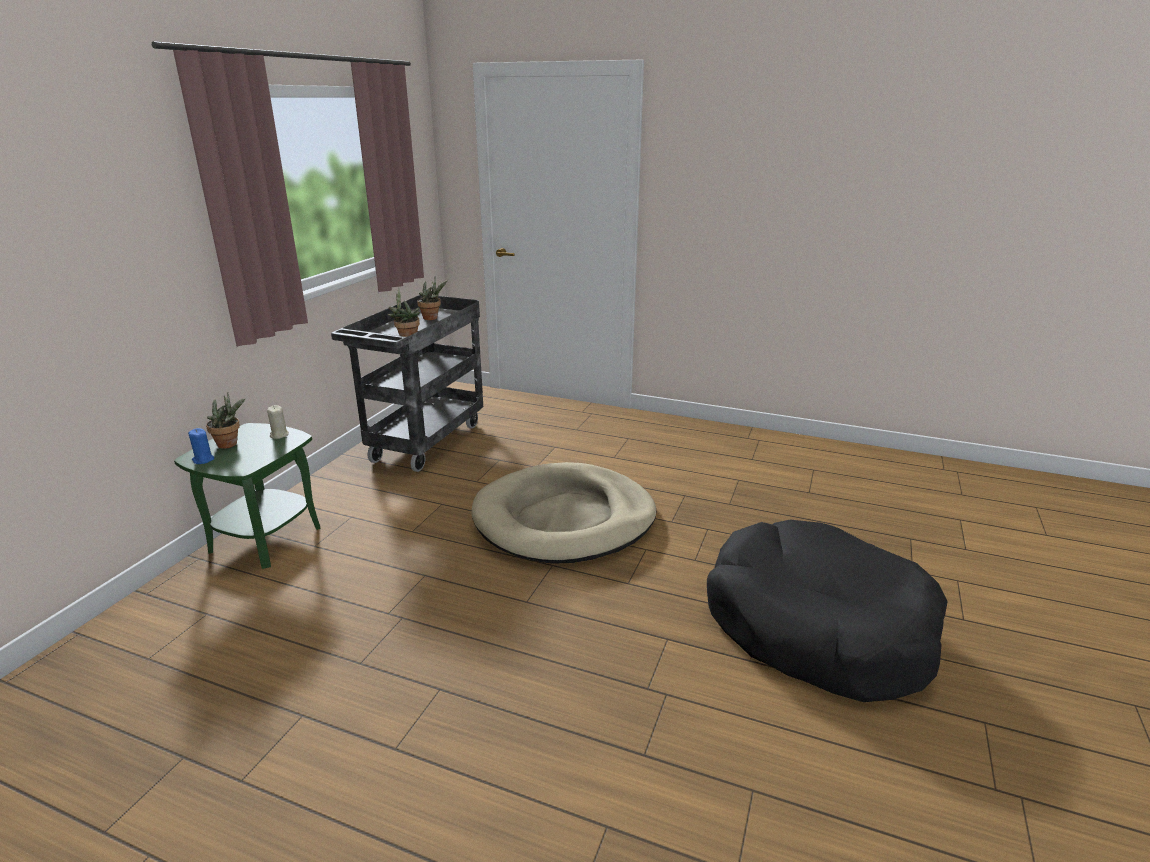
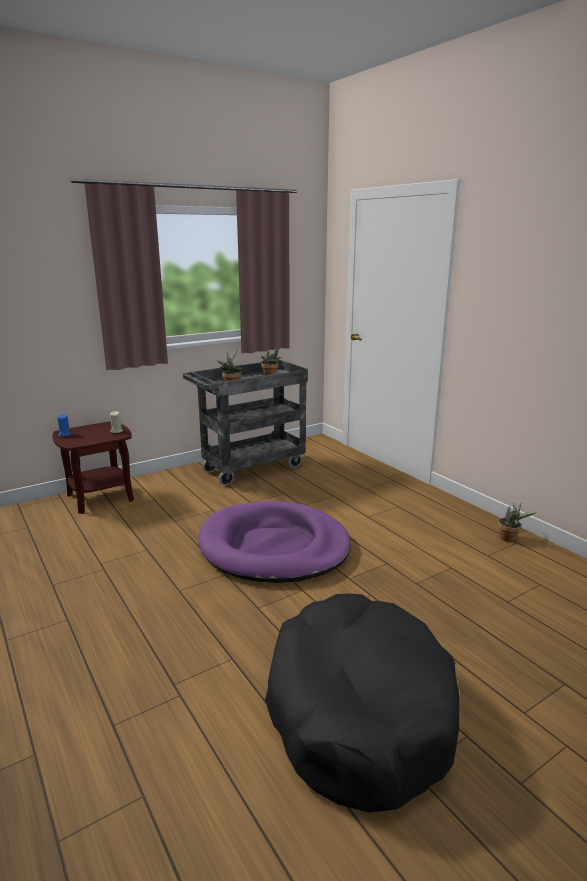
camera: 35 degrees right, 5 degrees down
green side table [174,423,321,569] -> brown side table [52,421,134,514]
potted plant [206,392,246,448] -> potted plant moved to [498,503,536,542]
beige dog bed [471,462,656,564] -> purple dog bed [198,501,351,583]

